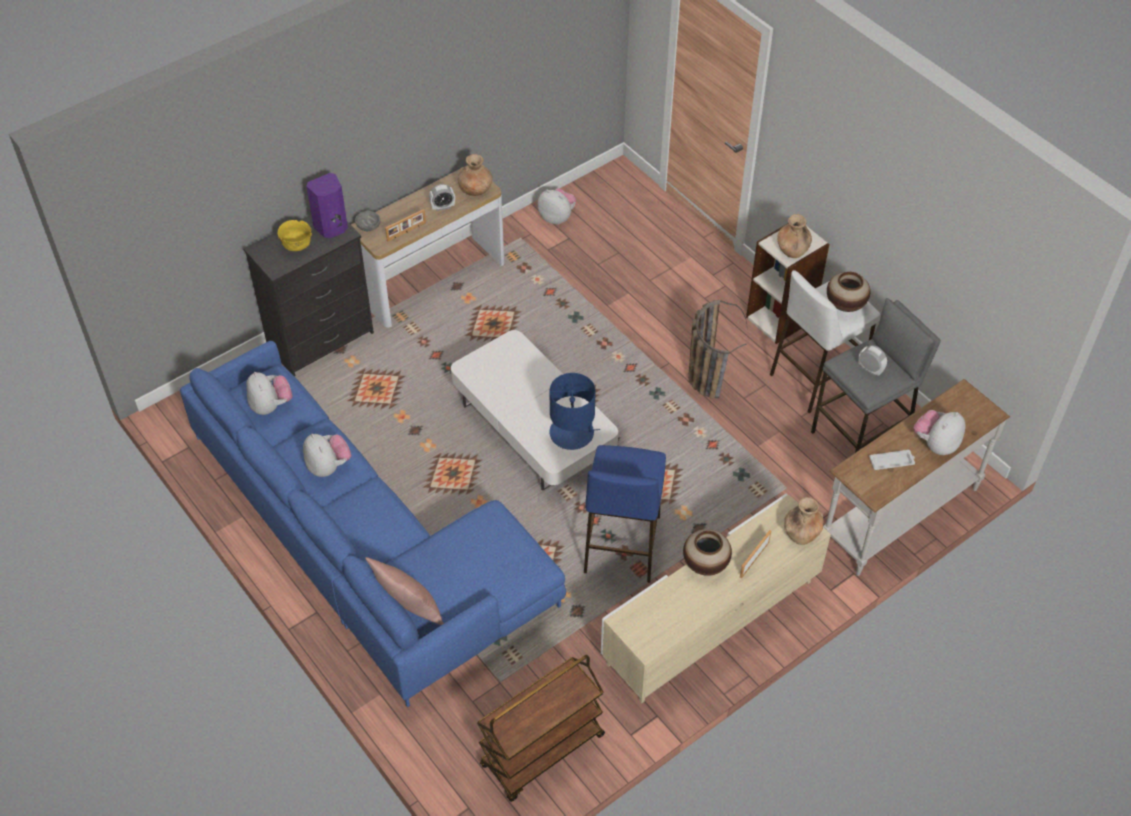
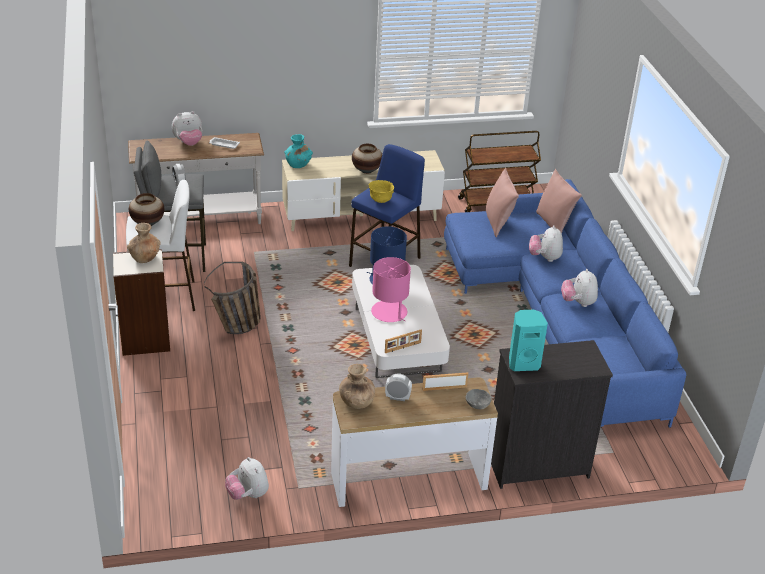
camera: 155 degrees left, 15 degrees down
plush toy [246,372,293,415] -> plush toy moved to [529,225,563,262]
yellow bowl [277,220,312,251] -> yellow bowl moved to [369,180,394,203]
purple speaker [306,173,348,238] -> turquoise speaker [509,310,548,371]
picture frame [740,530,771,578] -> picture frame moved to [385,330,422,353]
brown vase [784,497,823,545] -> turquoise vase [285,134,313,168]
none -> pink table lamp [371,257,411,322]
none -> pink pillow [486,168,519,237]

